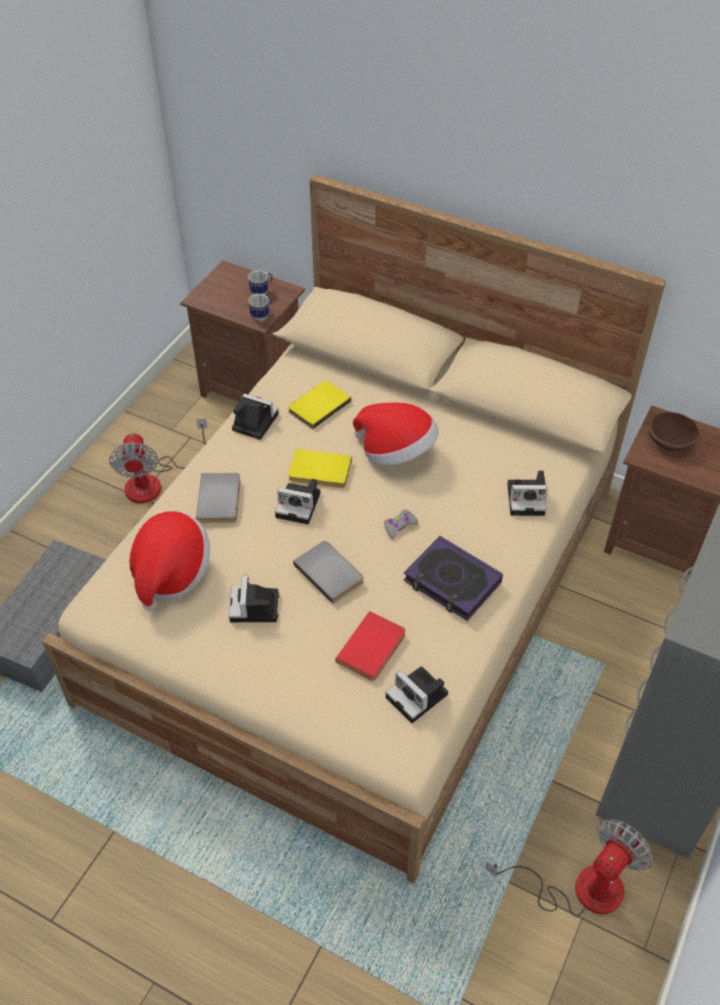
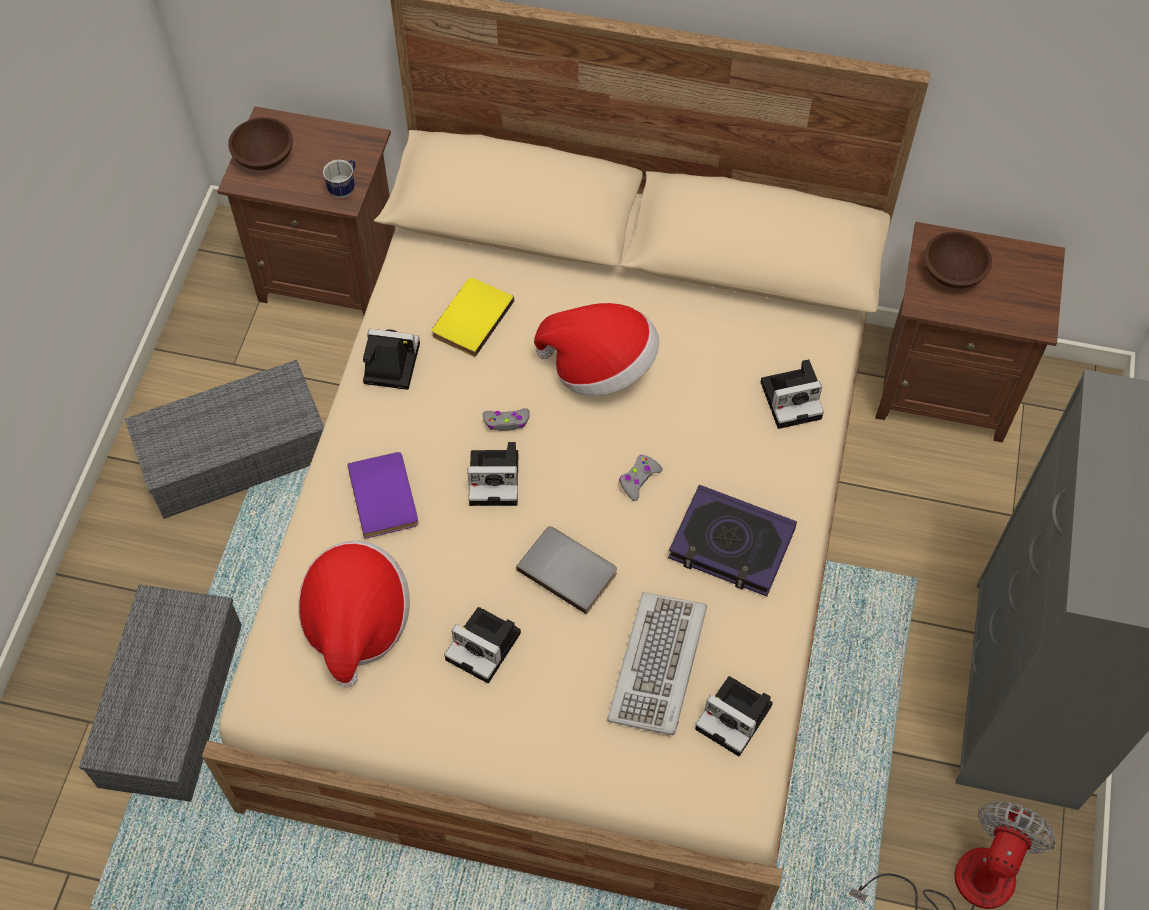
camera: 15 degrees left, 10 degrees up
fan [109,418,207,503] -> grey storage box [125,360,324,519]
grey book [196,473,240,523] -> purple book [348,452,418,539]
camera [229,575,279,622] -> camera turned 45 degrees counterclockwise [444,607,521,683]
mug [248,270,273,295] -> none
yellow book [288,449,352,488] -> grey game controller [483,408,530,431]
red book [335,611,405,681] -> keyboard [607,592,707,735]
none -> brown bowl [228,117,293,170]

